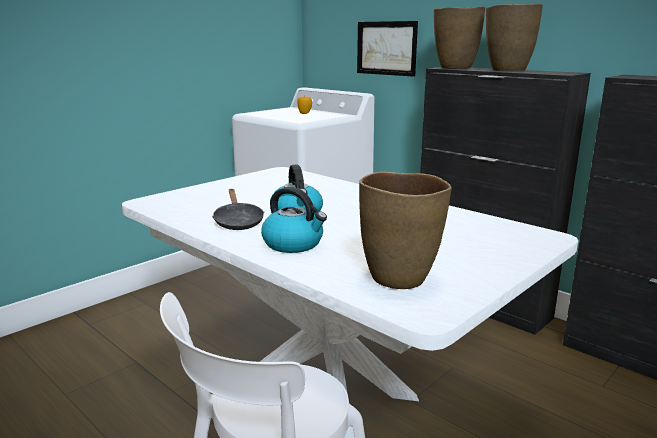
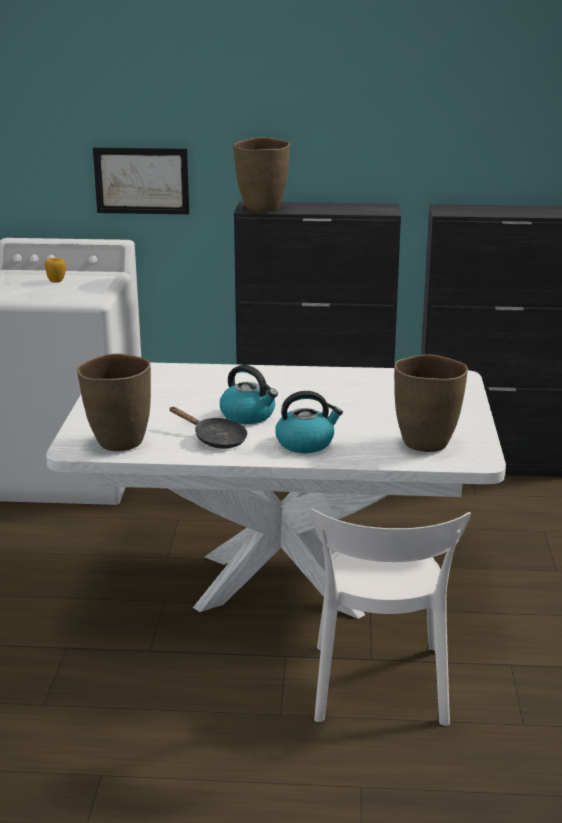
camera: 40 degrees left, 5 degrees up
brown vase [486,4,543,71] -> brown vase moved to [77,353,151,451]

